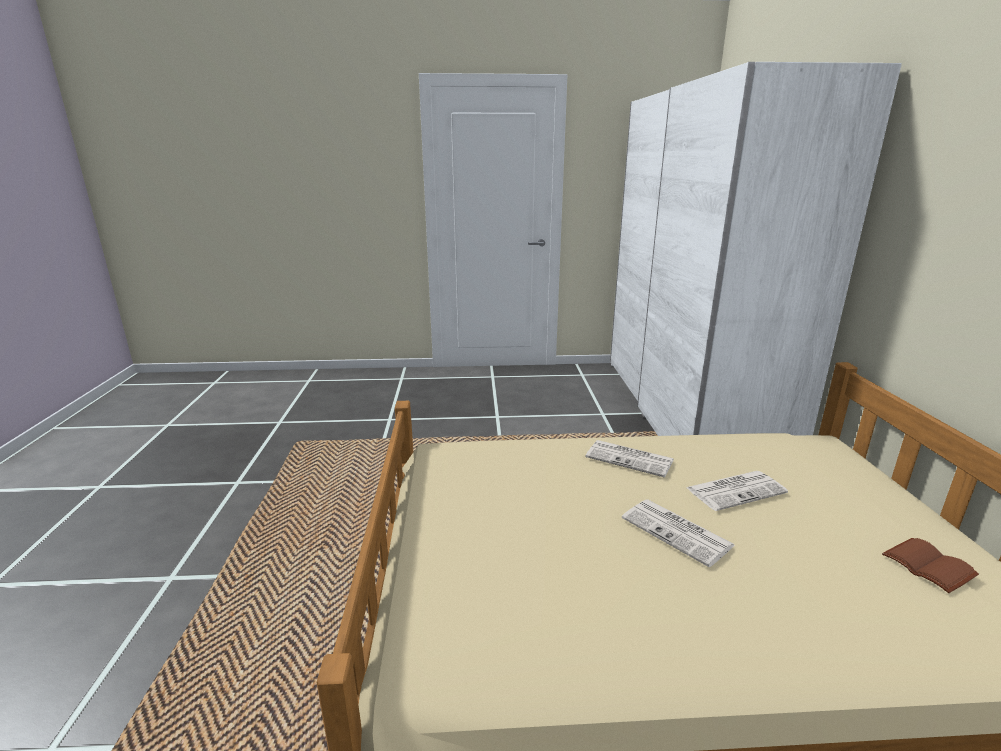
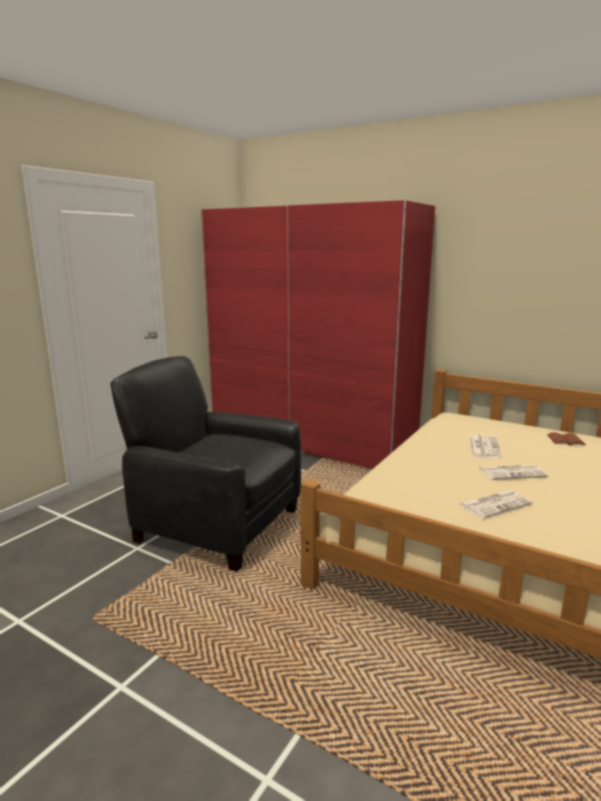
camera: 55 degrees left, 5 degrees down
newspaper [586,440,674,478] -> newspaper moved to [458,490,533,519]
white wardrobe [610,62,902,436] -> red wardrobe [201,200,435,469]
none -> black armchair [110,356,301,572]

